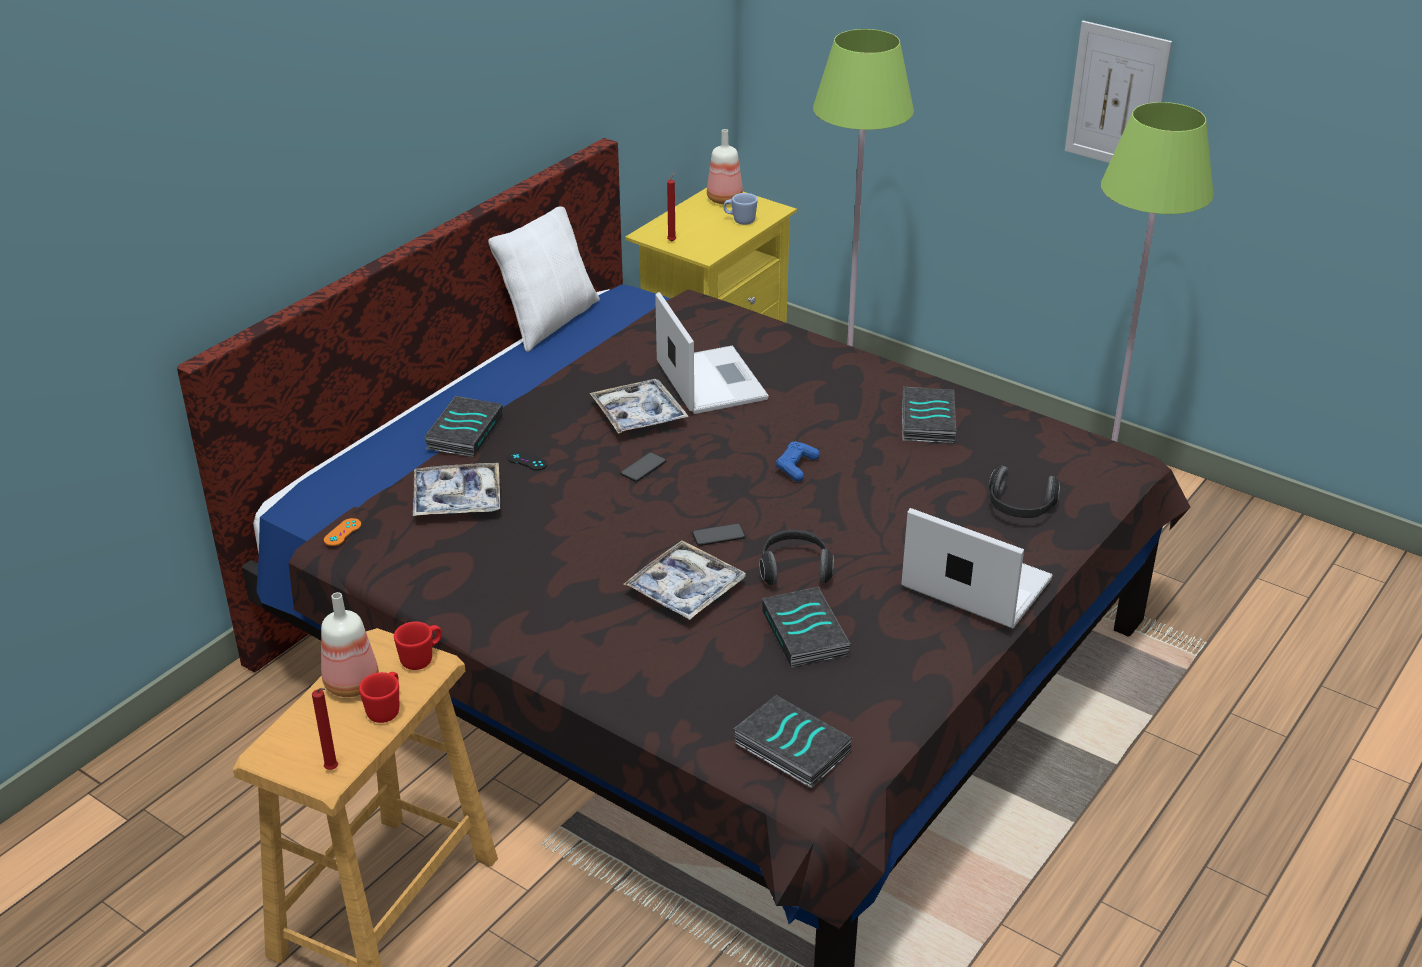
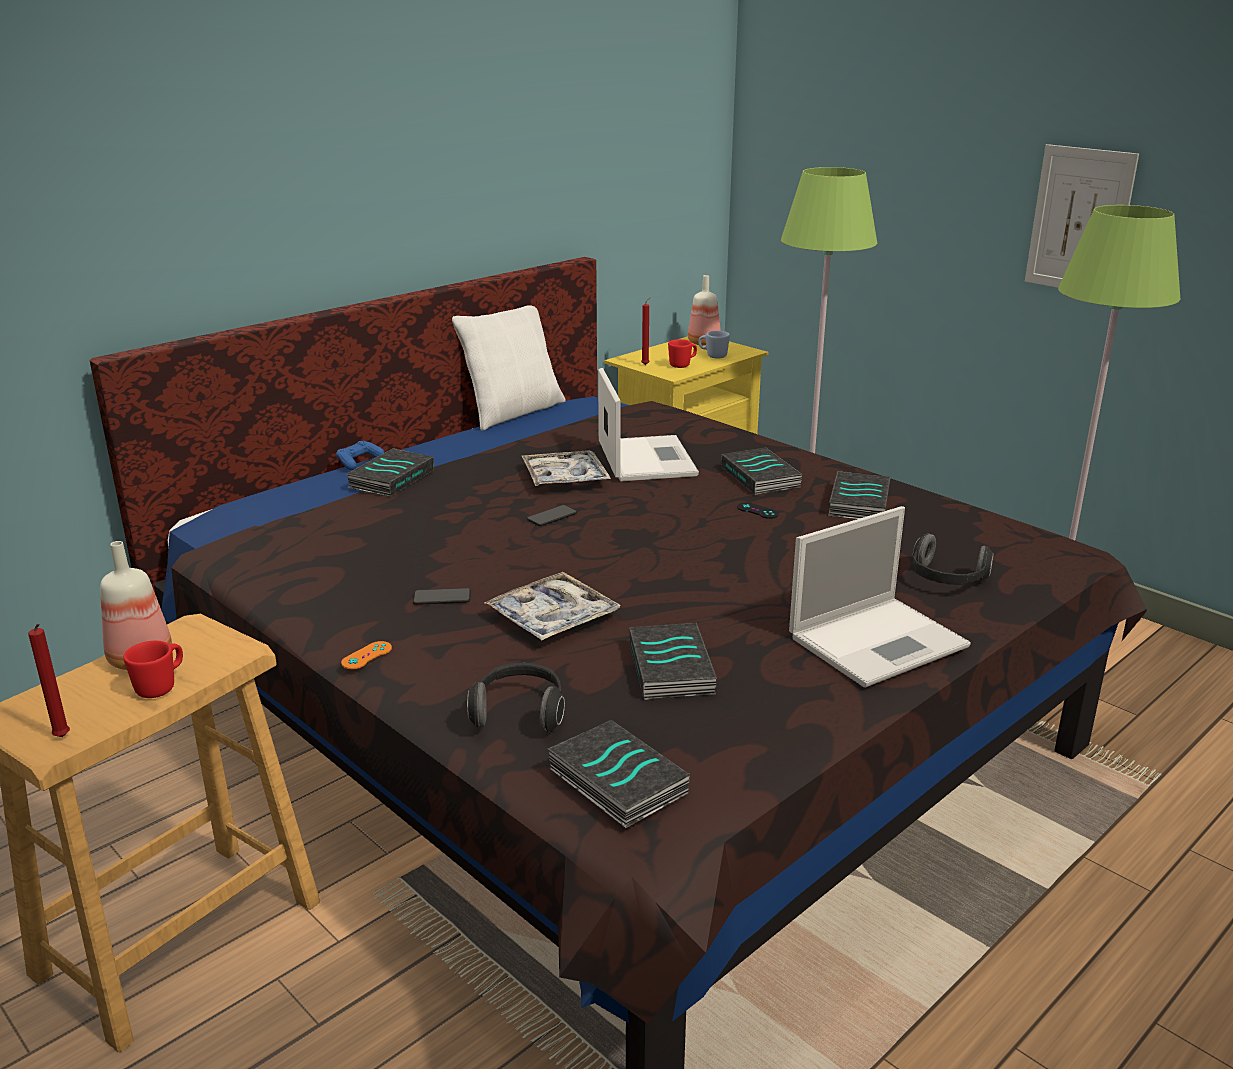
camera: 10 degrees right, 10 degrees down
orange game controller [324,518,361,546] -> orange game controller moved to [341,641,392,669]
red mug [394,621,442,670] -> red mug moved to [668,339,697,368]
tray [413,463,500,516] -> none
black game controller [507,451,548,471] -> black game controller moved to [737,502,779,519]
phone [692,523,745,546] -> phone moved to [413,588,471,605]
headphones [759,530,834,585] -> headphones moved to [467,663,565,732]
blue game controller [776,442,820,482] -> blue game controller moved to [336,441,384,470]
laptop [901,508,1052,628] -> laptop turned 105 degrees clockwise [789,506,971,688]
none -> book [721,448,803,495]

